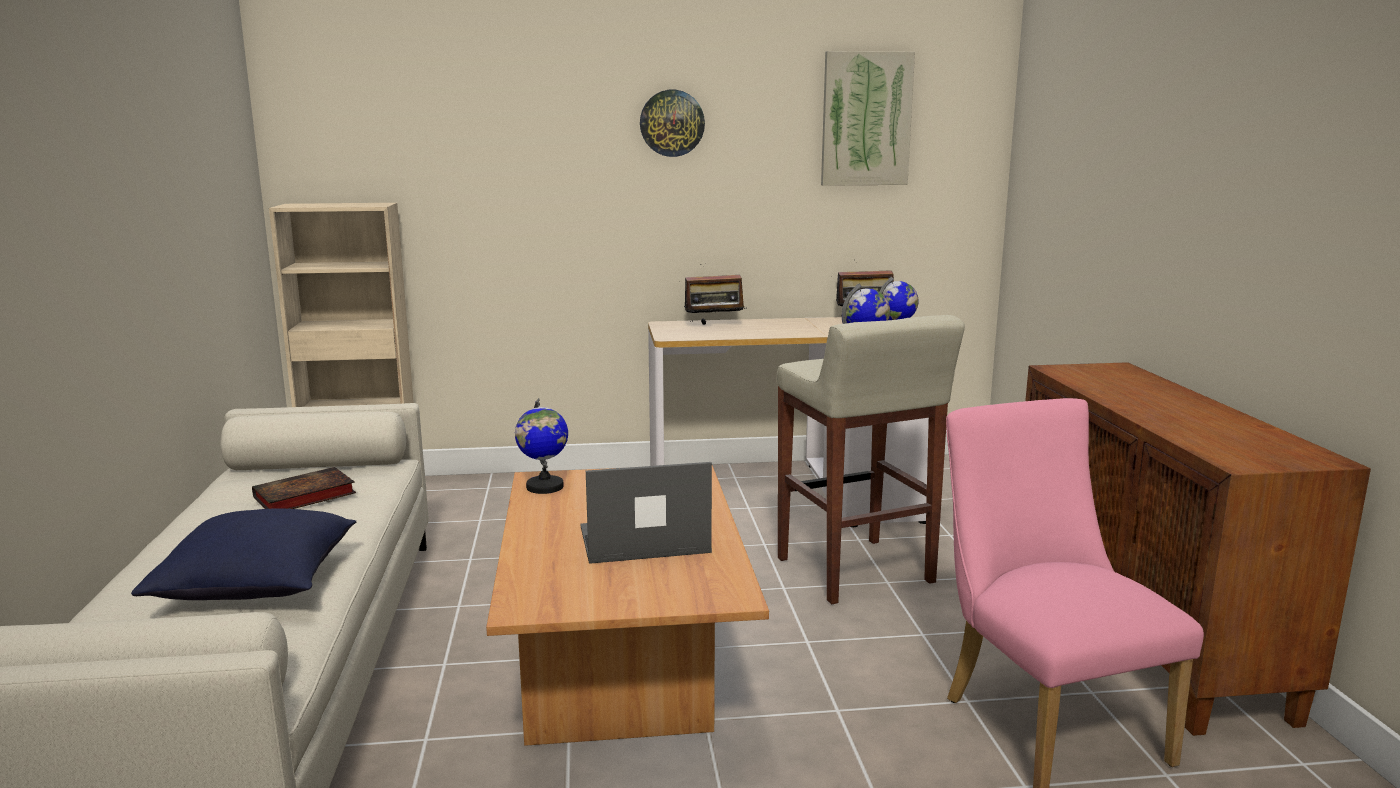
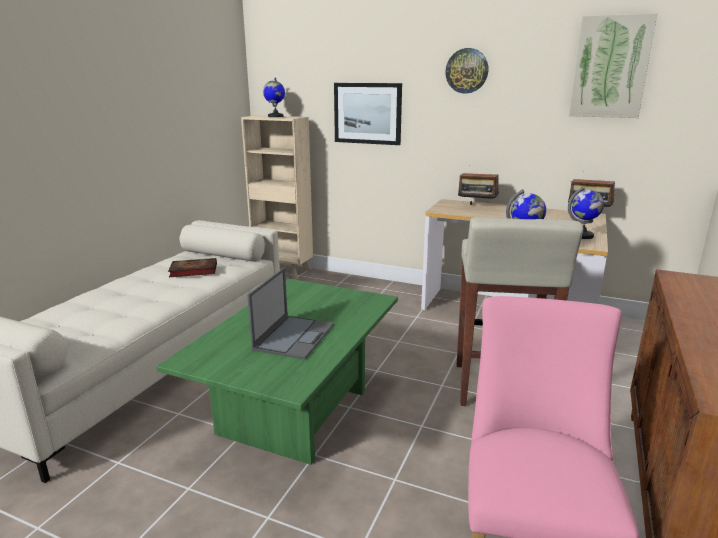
camera: 30 degrees right, 5 degrees up
blue pillow [131,508,356,600] -> none
brown coffee table [486,466,769,746] -> green coffee table [156,279,398,465]
globe [515,398,568,494] -> globe moved to [263,78,285,117]
laptop [580,462,712,564] -> laptop turned 90 degrees clockwise [247,268,334,359]
none -> picture [334,83,402,145]

